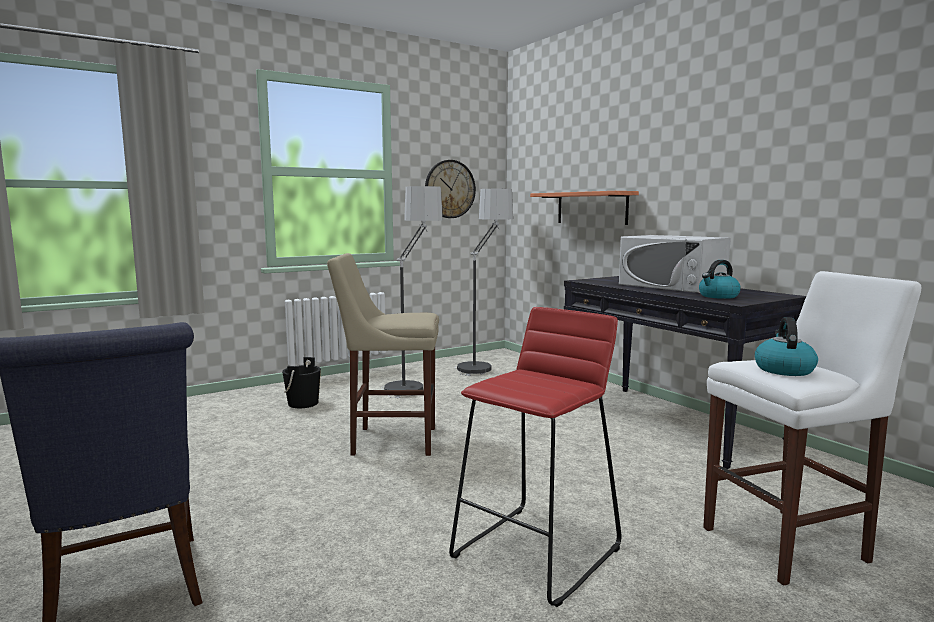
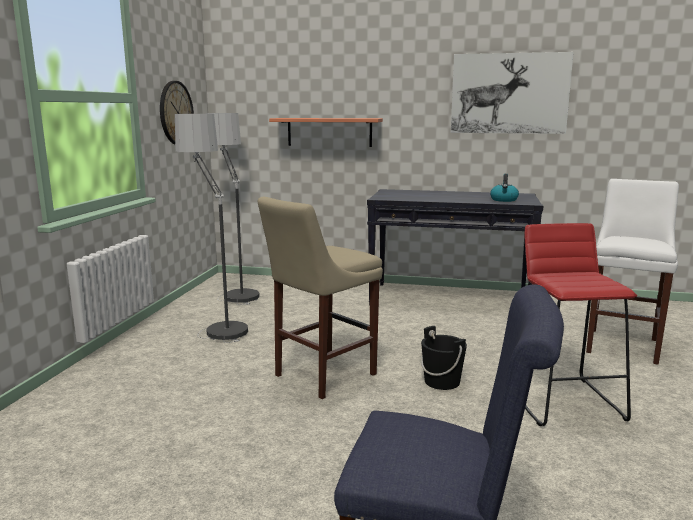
camera: 45 degrees left, 5 degrees up
black bucket [282,357,321,408] -> black bucket moved to [421,326,467,390]
white microwave [619,235,731,293] -> none
kettle [755,317,818,376] -> none
none -> picture [451,52,574,134]

